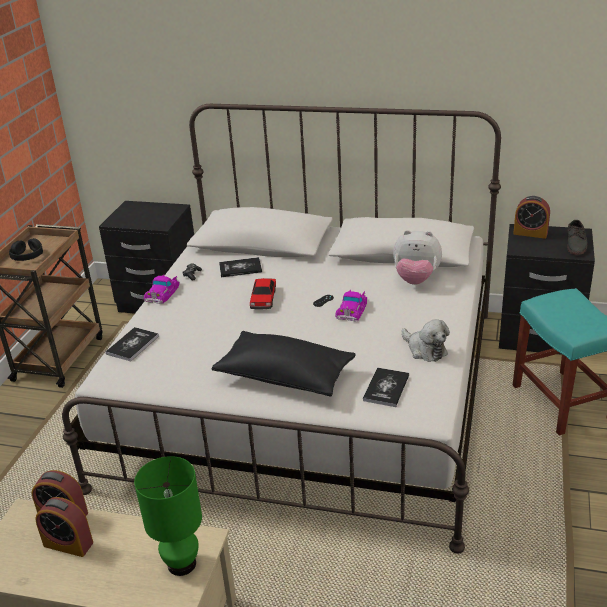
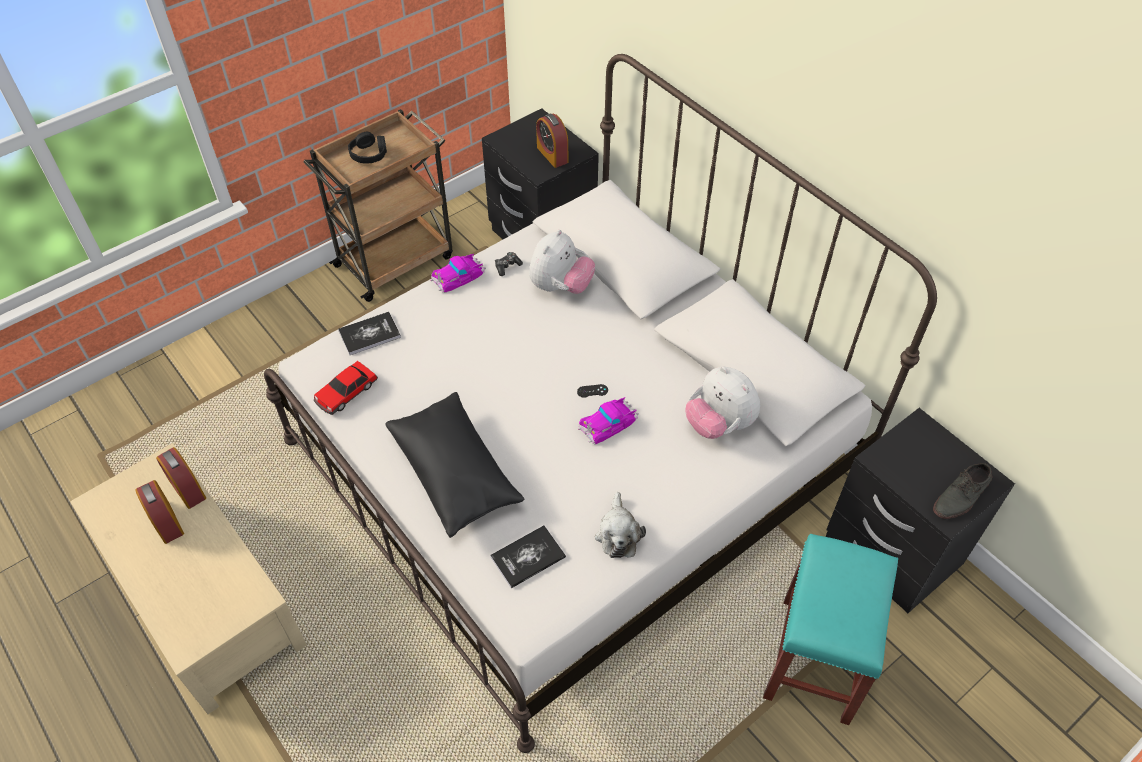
camera: 35 degrees right, 20 degrees up
green table lamp [134,456,202,576] -> none
book [219,257,262,277] -> plush toy [529,230,595,294]
toy car [250,278,276,309] -> toy car moved to [314,361,378,415]
alarm clock [513,196,550,239] -> alarm clock moved to [536,114,568,168]

